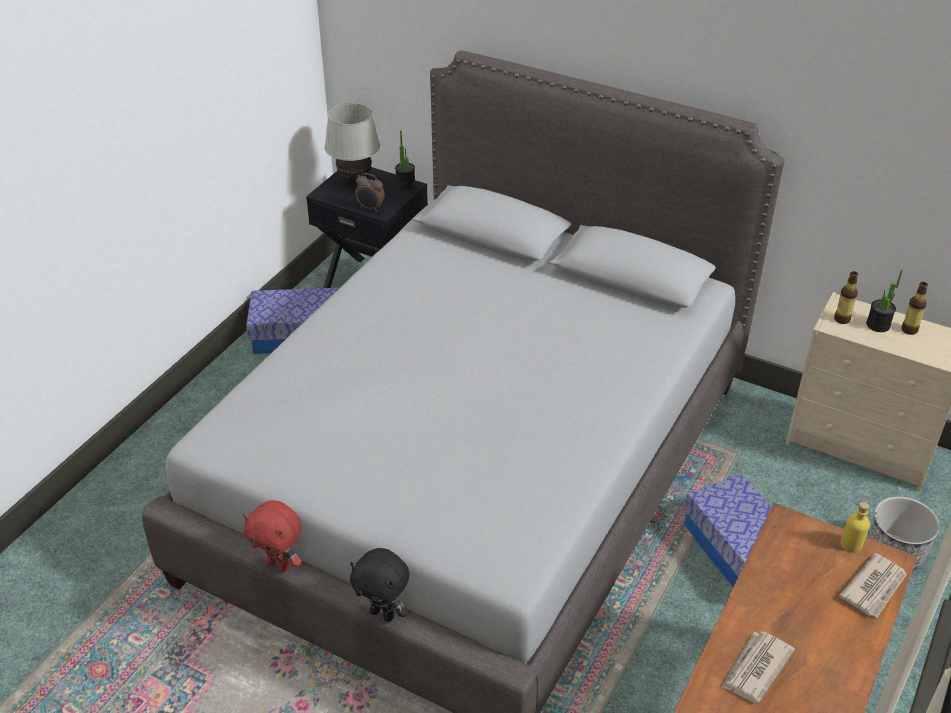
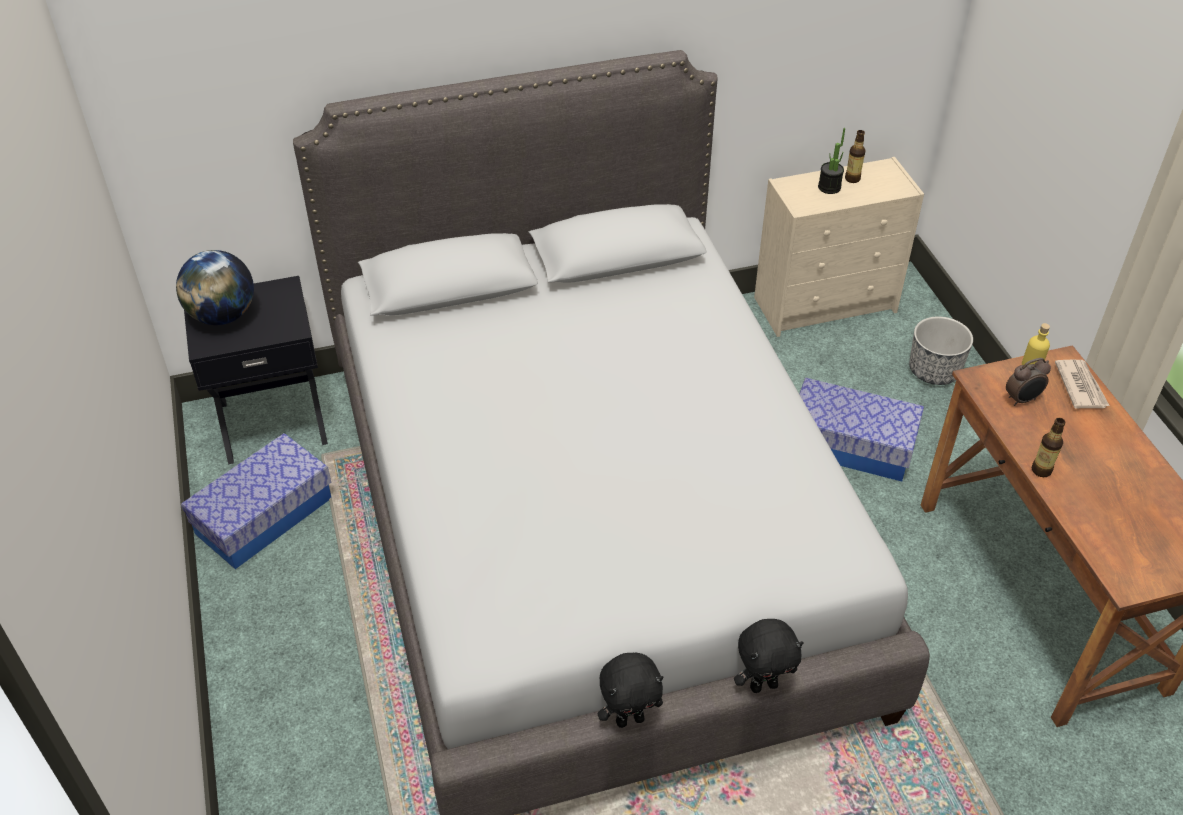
camera: 45 degrees left, 5 degrees up
red plush toy [243,500,302,572] -> black plush toy [598,653,663,728]
white table lamp [325,103,380,186] -> globe [176,250,254,325]
alarm clock [355,173,385,212] -> alarm clock moved to [1006,358,1051,406]
potted plant [395,130,416,190] -> none
newspaper [721,631,795,703] -> none
bottle [834,271,858,324] -> bottle moved to [1032,418,1066,477]

